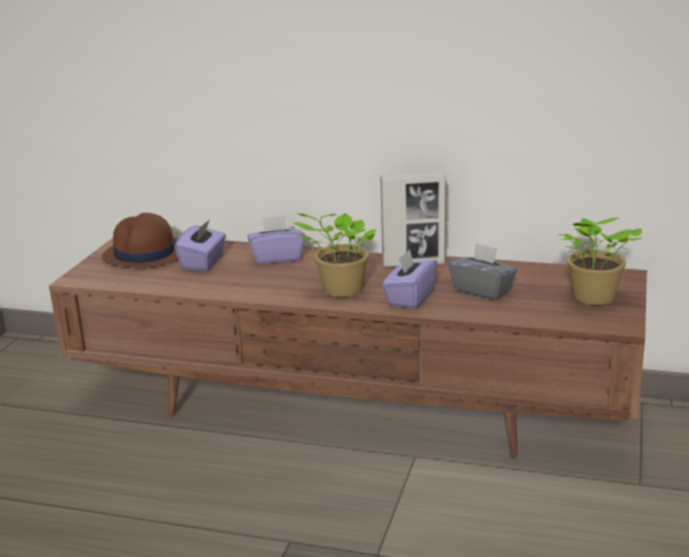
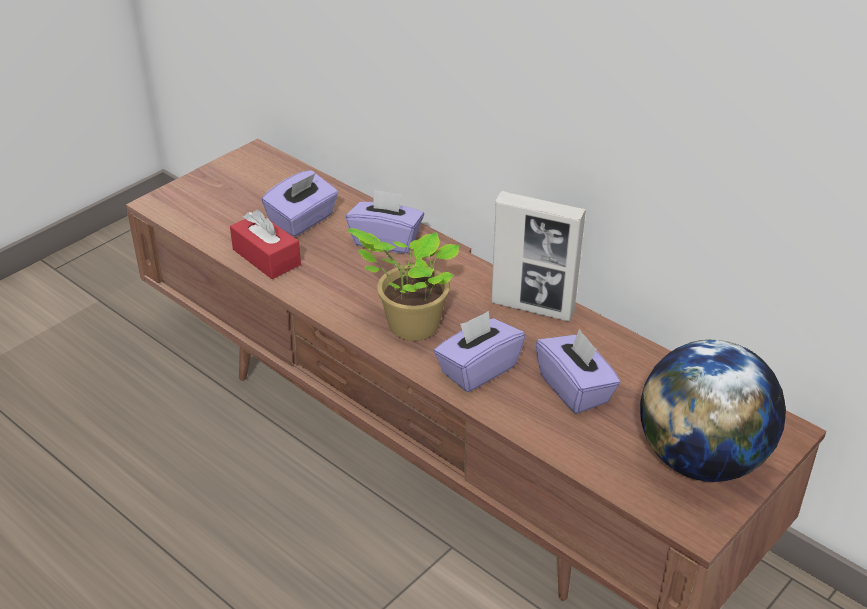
camera: 25 degrees right, 15 degrees up
brown hat [102,213,178,268] -> none
grey tissue box [448,243,517,300] -> purple tissue box [536,328,621,414]
potted plant [559,217,642,305] -> globe [640,340,786,482]
none -> red tissue box [230,210,301,279]

